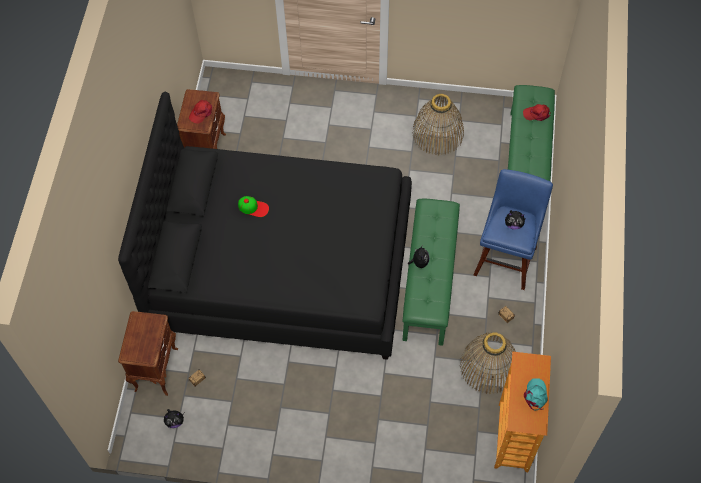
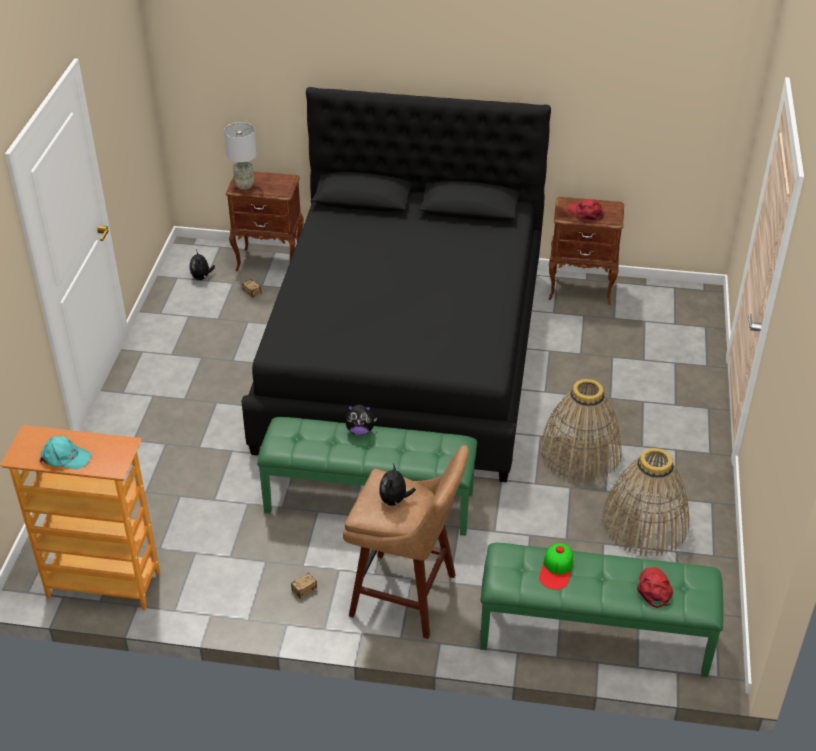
camera: 90 degrees right, 20 degrees down
cap [238,196,269,217] -> cap moved to [539,543,573,590]
basket [460,332,516,394] -> basket moved to [541,379,621,482]
blue stool [474,169,553,290] -> brown stool [343,445,469,639]
none -> grey table lamp [224,122,257,189]

